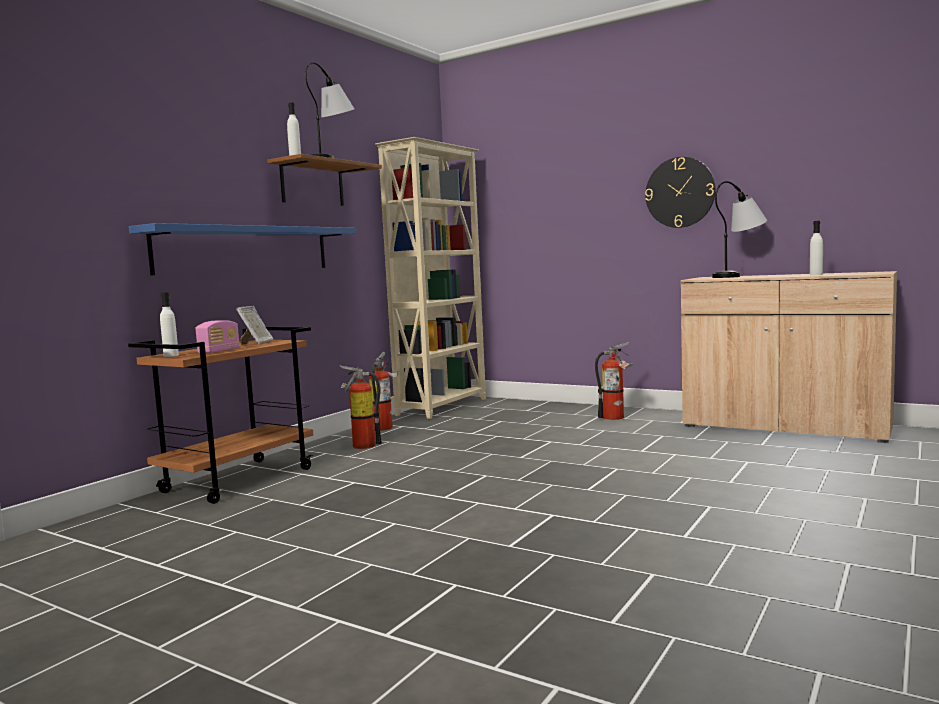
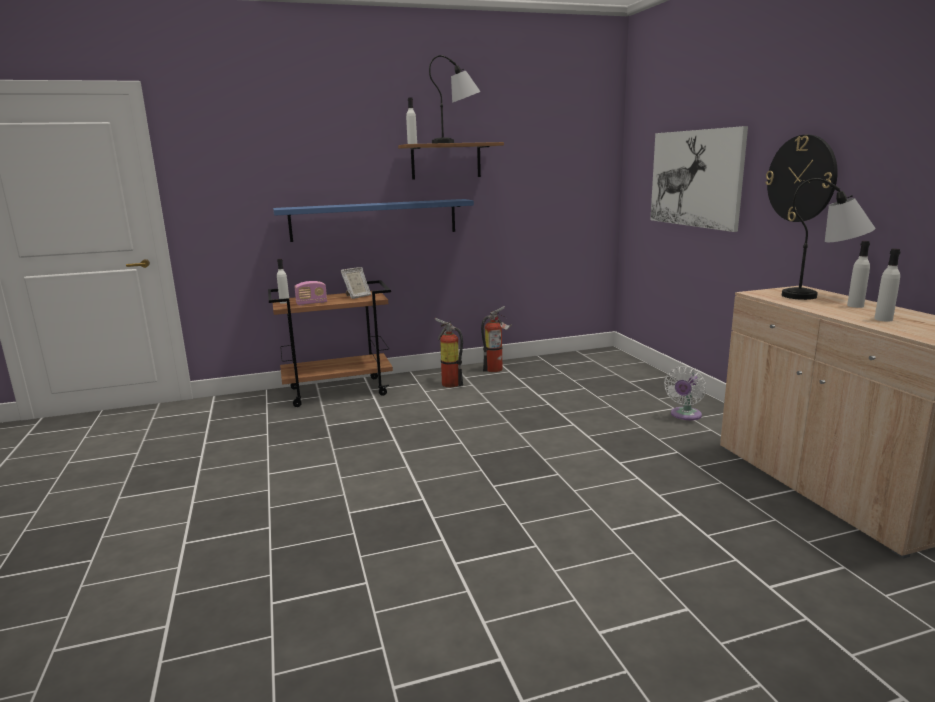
camera: 40 degrees right, 10 degrees up
beige bookcase [375,137,486,419] -> none
fire extinguisher [595,342,633,420] -> white fan [664,366,706,420]
none -> picture [650,126,748,232]
none -> white bottle [847,241,870,308]

